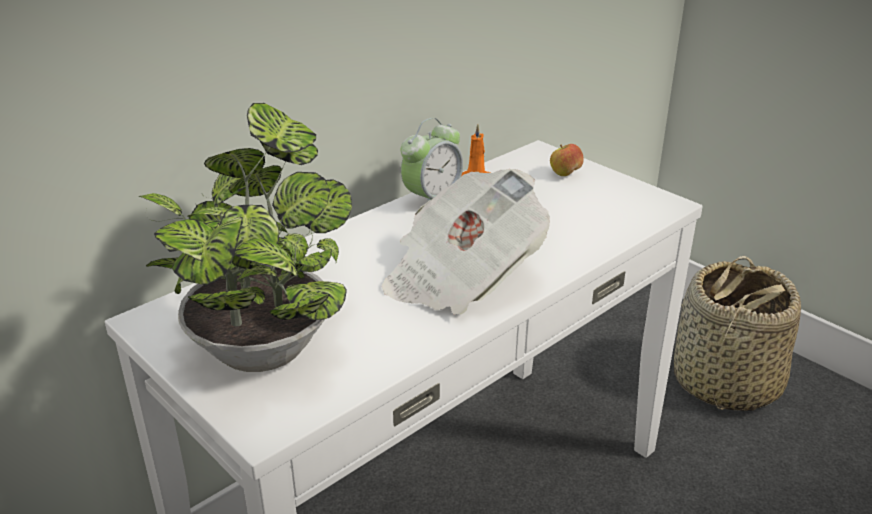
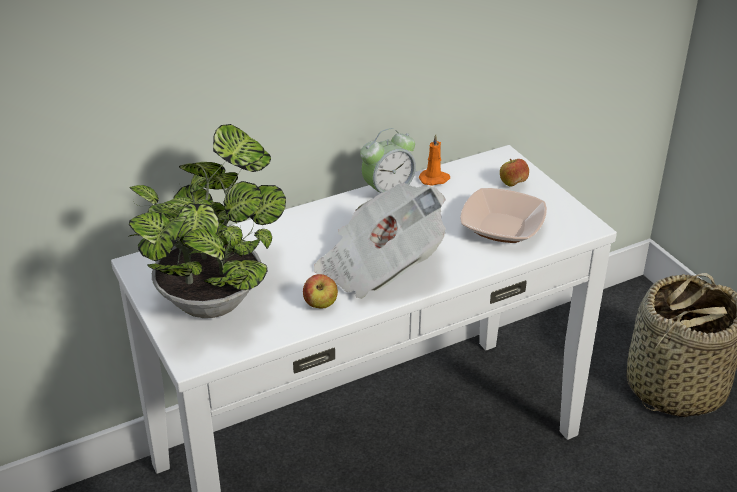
camera: 15 degrees right, 5 degrees up
none -> apple [303,274,338,309]
none -> bowl [460,188,547,243]

